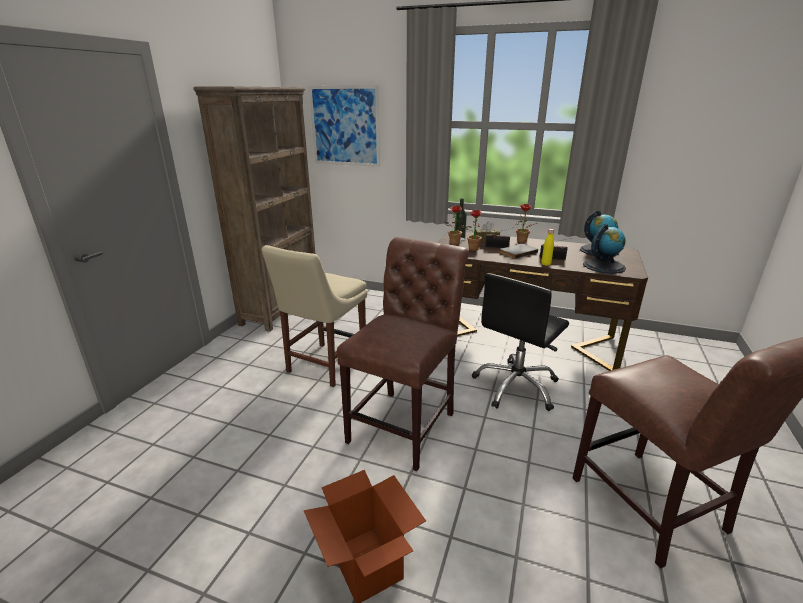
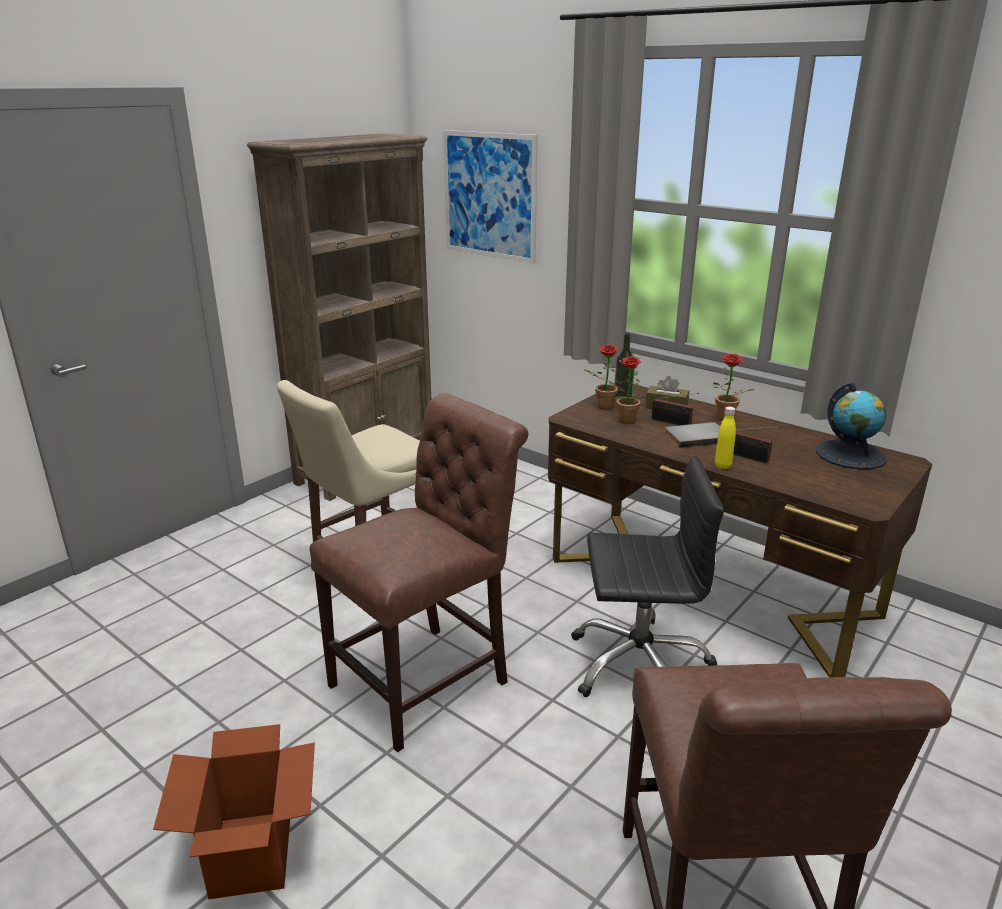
camera: 20 degrees right, 0 degrees up
black office chair [472,273,569,411] -> black office chair turned 150 degrees counterclockwise [571,456,724,697]
globe [583,224,626,274] -> none

